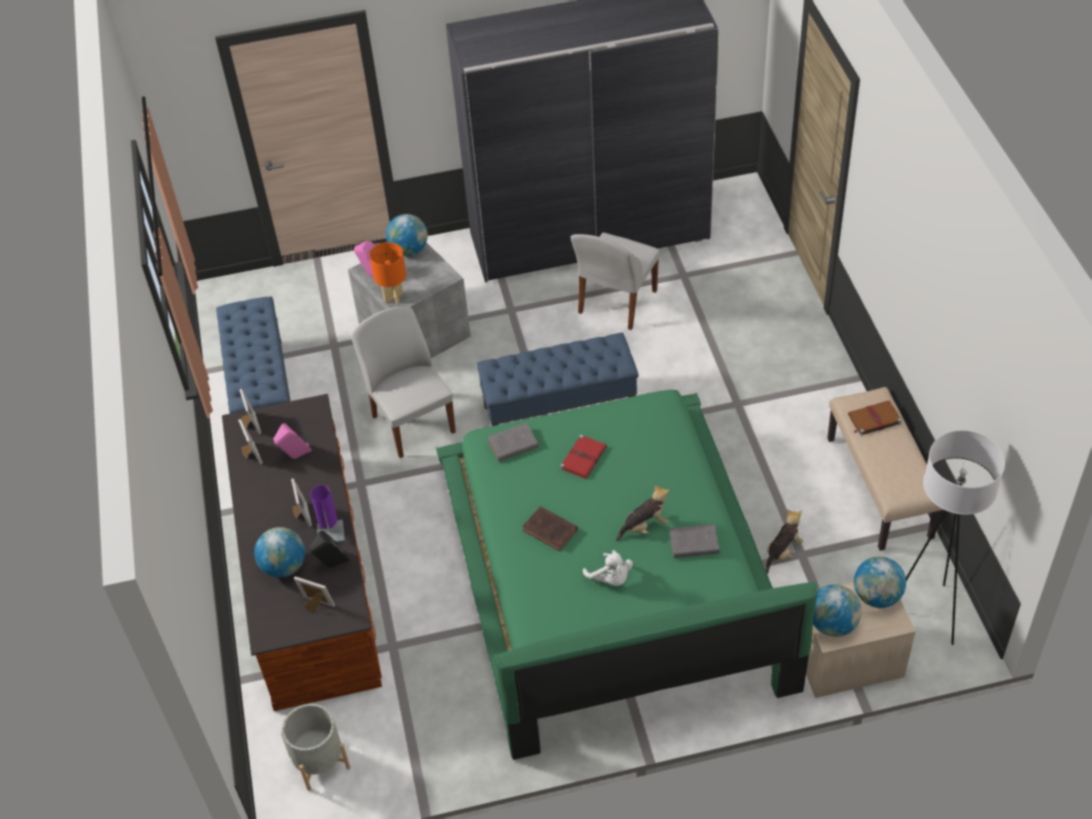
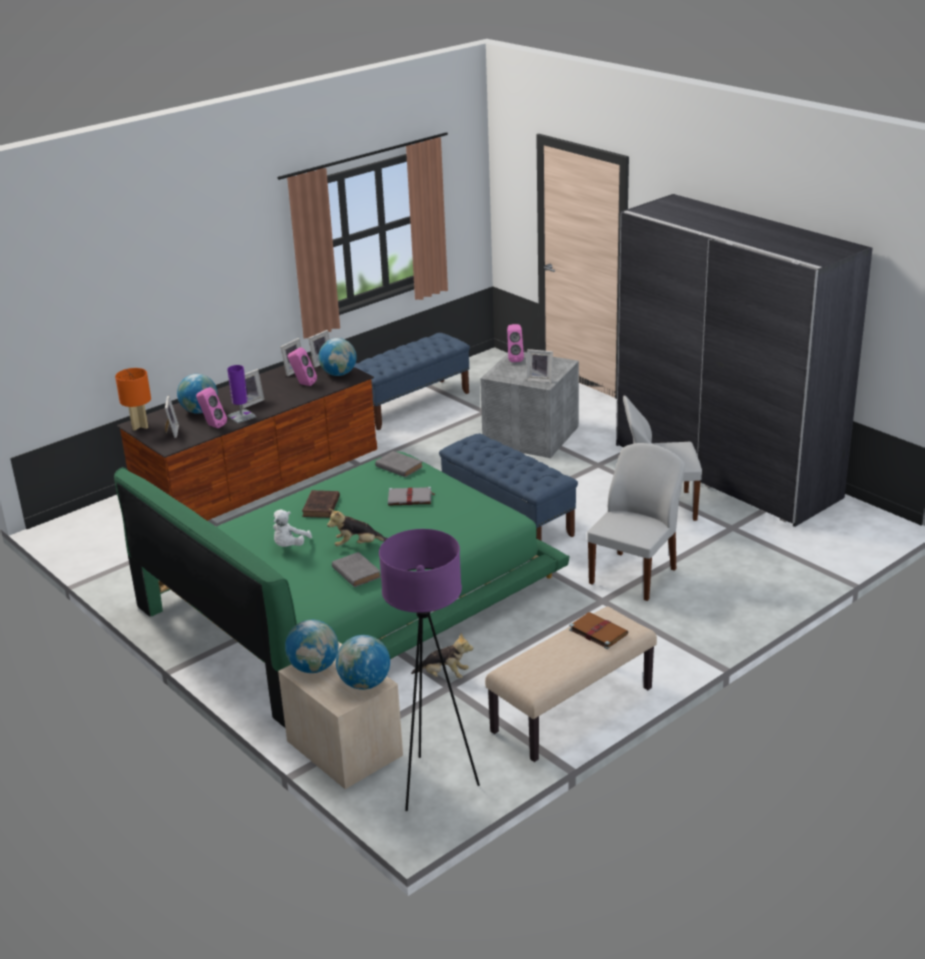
camera: 60 degrees right, 20 degrees down
grey planter [281,704,351,791] -> none
black speaker [309,531,349,567] -> pink speaker [196,387,227,429]
white chair [351,307,456,458] -> white chair moved to [587,443,685,601]
orange table lamp [369,242,406,304] -> orange table lamp moved to [115,368,151,431]
globe [386,214,428,256] -> globe moved to [318,338,357,376]
red book [560,435,607,479] -> grey book [388,487,435,506]
plush toy [616,484,669,541] -> plush toy turned 135 degrees clockwise [327,509,388,546]
white floor lamp [906,430,1005,645] -> purple floor lamp [379,529,480,811]
none -> picture frame [527,349,553,383]

